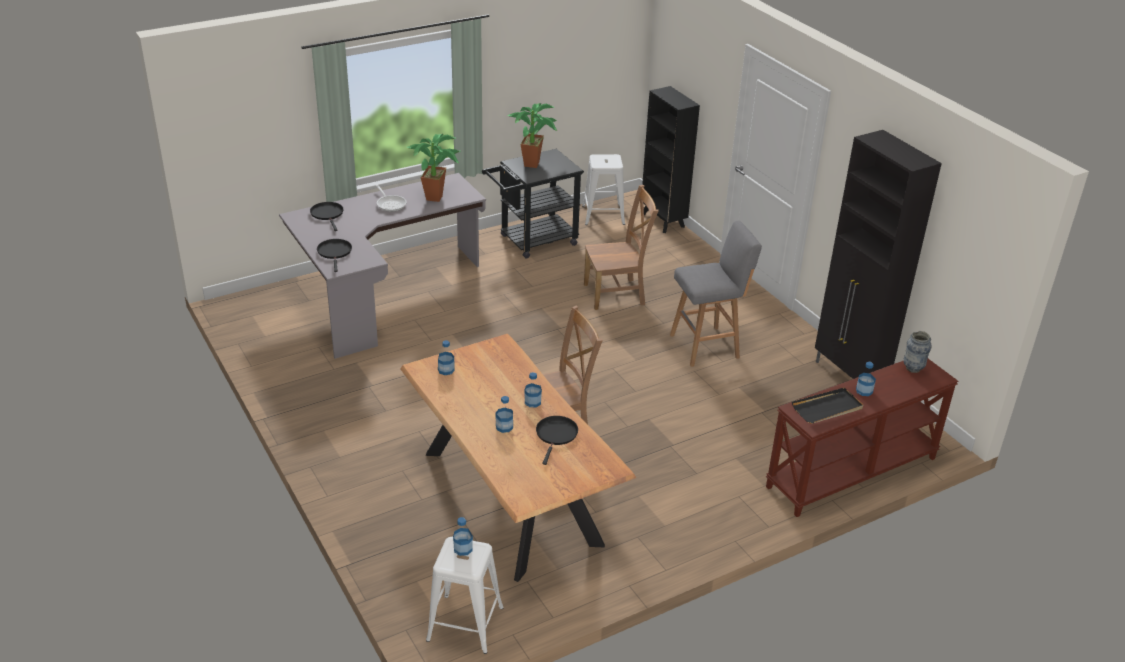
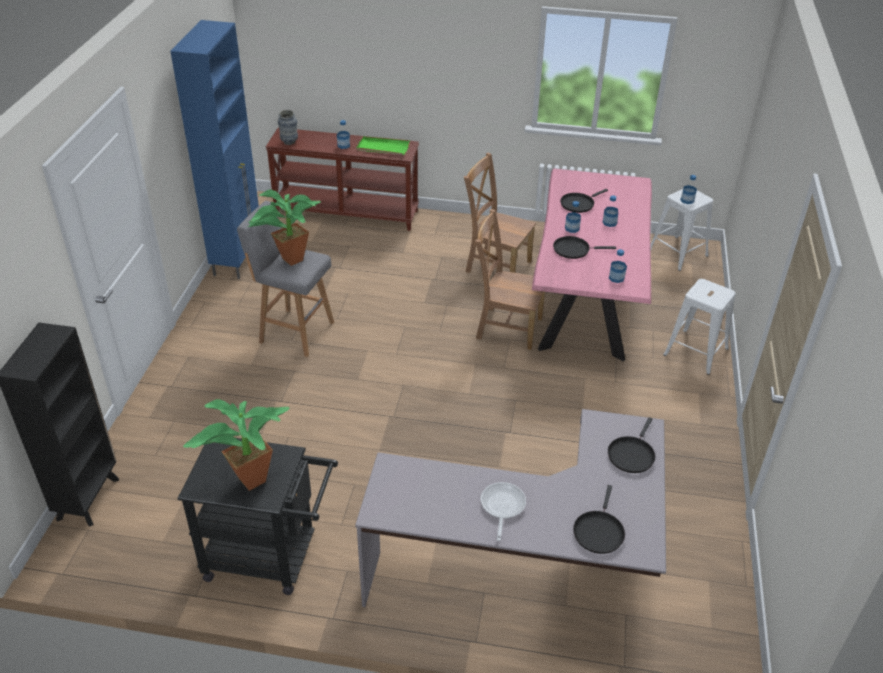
camera: 140 degrees left, 5 degrees up
brown dining table [400,334,636,582] -> pink dining table [532,169,652,361]
potted plant [406,134,461,202] -> potted plant moved to [248,189,321,266]
white stool [582,154,625,225] -> white stool moved to [663,279,736,375]
brown chair [584,185,658,310] -> brown chair moved to [464,153,536,273]
black tray [792,388,863,424] -> green tray [356,136,410,155]
black cabinet [815,130,942,379] -> blue cabinet [170,20,259,279]
none -> black frying pan [553,236,616,259]

